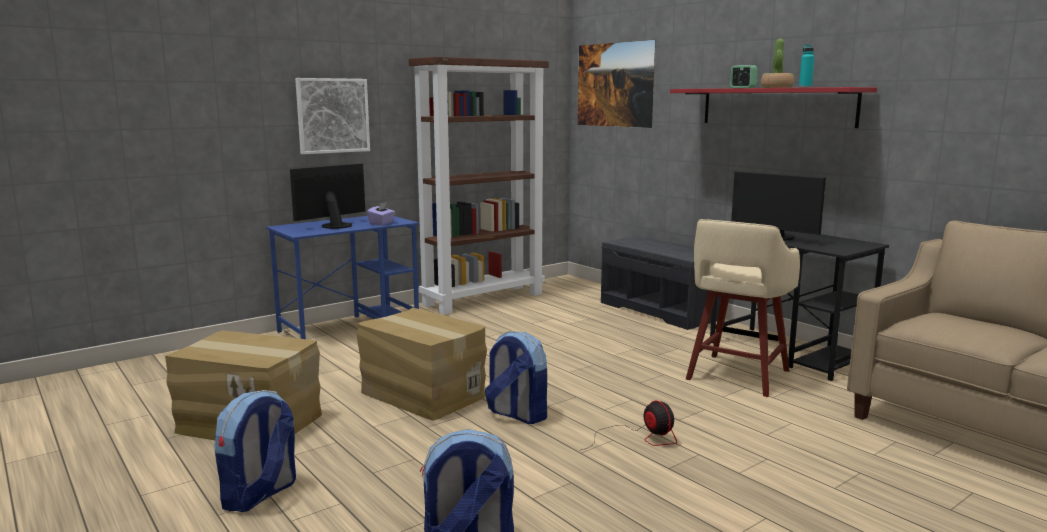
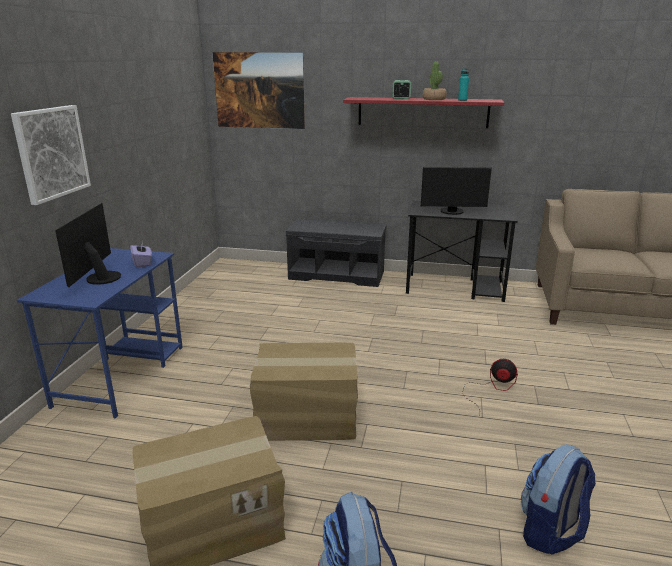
camera: 40 degrees left, 10 degrees up
brown bookcase [409,57,549,315] -> none
backpack [485,331,547,424] -> none
beige stool [686,219,800,397] -> none

